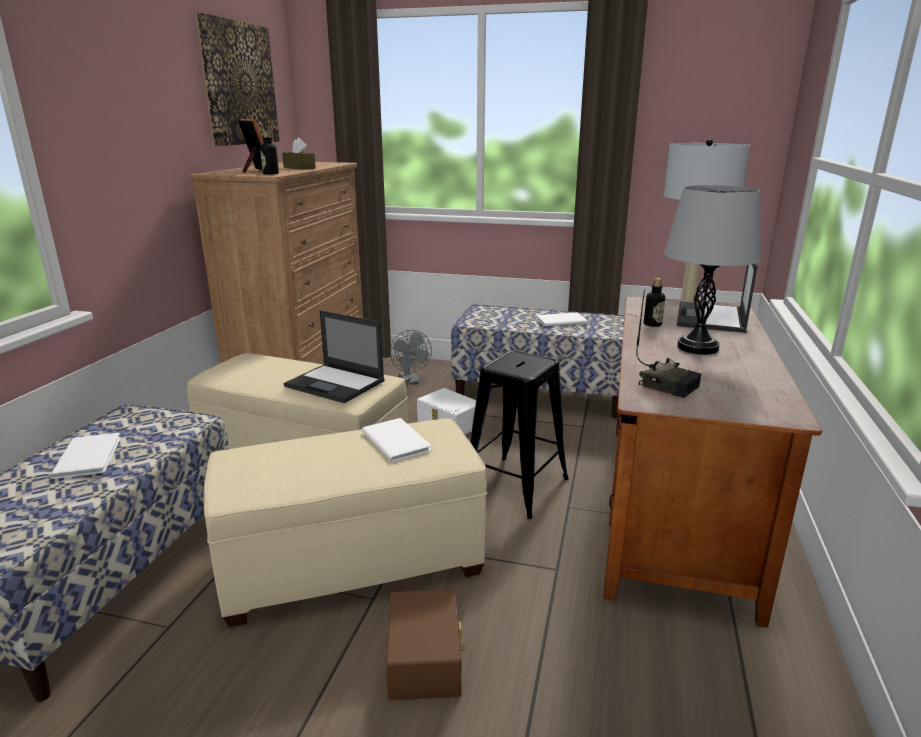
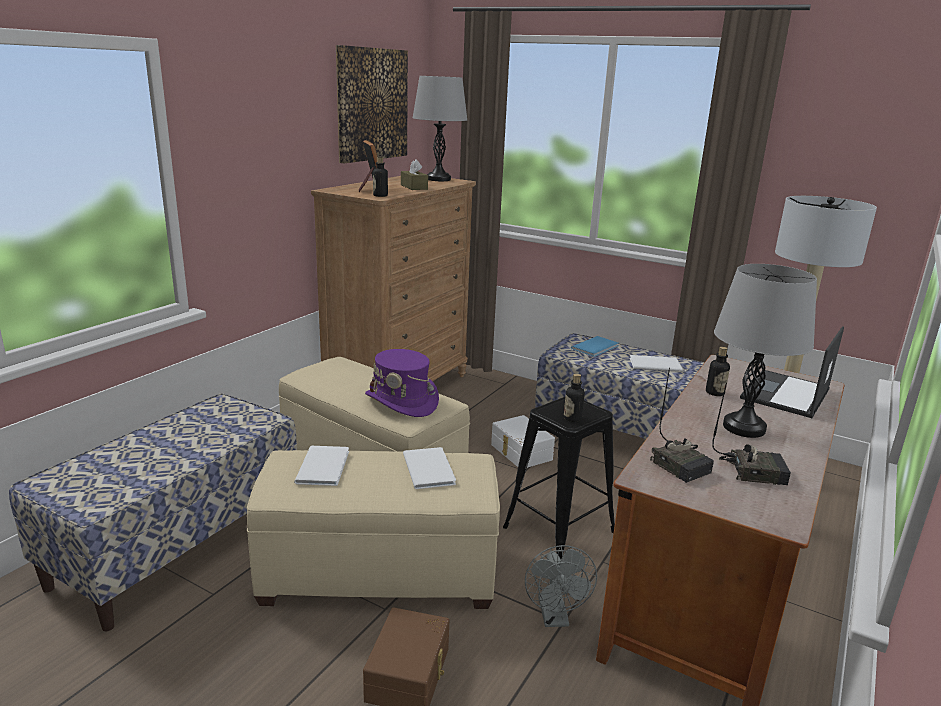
camera: 15 degrees right, 0 degrees up
white book [50,433,121,479] -> white book moved to [294,446,349,486]
laptop [283,310,385,403] -> purple hat [365,349,439,417]
grey fan [390,330,432,384] -> grey fan moved to [525,545,597,627]
none -> grey table lamp [413,76,467,181]
none -> bottle [564,374,585,422]
none -> blue book [571,336,619,357]
none -> radio [712,382,791,485]

